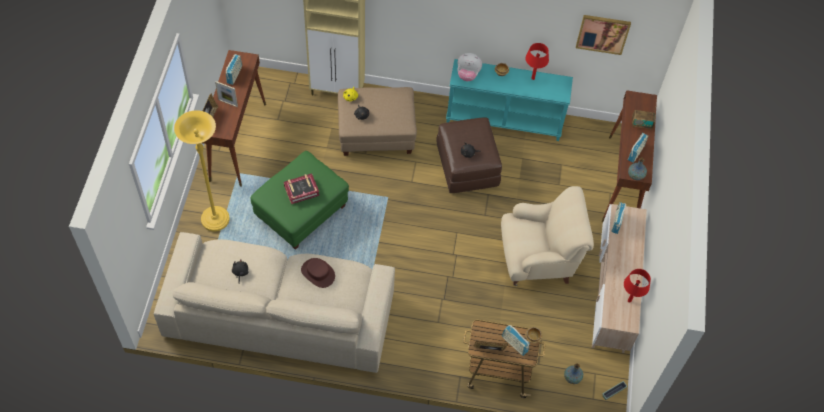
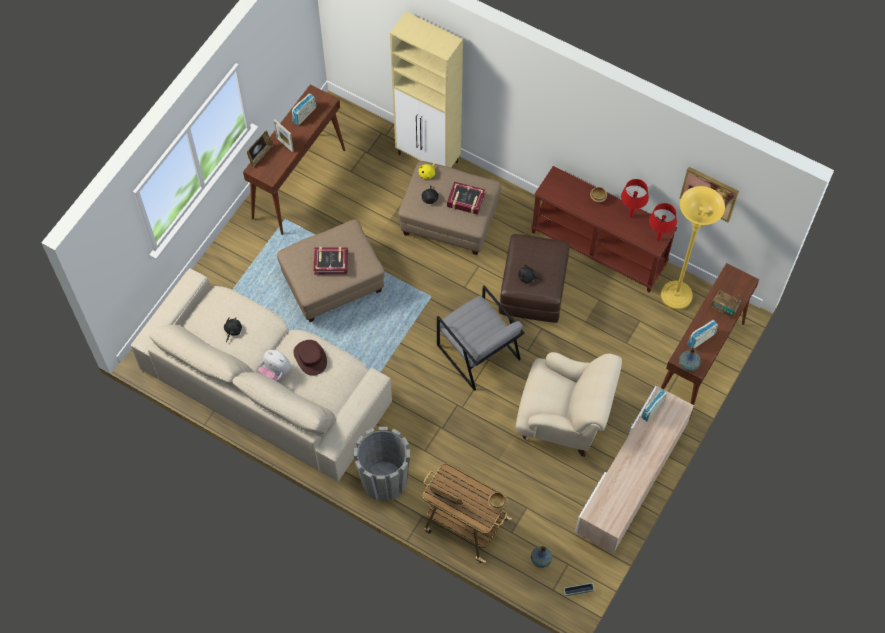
camera: 25 degrees right, 5 degrees up
yellow floor lamp [174,110,230,231] -> yellow floor lamp moved to [661,186,725,310]
green ottoman [250,151,349,250] -> beige ottoman [277,219,385,322]
turquoise console table [446,59,573,141] -> brown console table [531,166,677,293]
plush toy [457,53,482,81] -> plush toy moved to [258,350,291,381]
radio [502,325,529,356] -> none
red table lamp [624,269,651,303] -> red table lamp moved to [649,203,677,241]
none -> grey planter [354,427,410,502]
none -> grey armchair [437,285,525,391]
none -> book [447,182,485,215]

